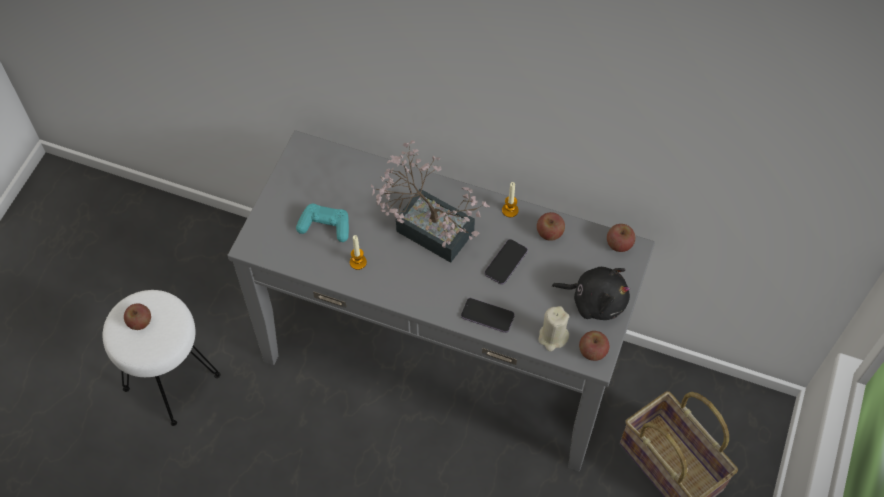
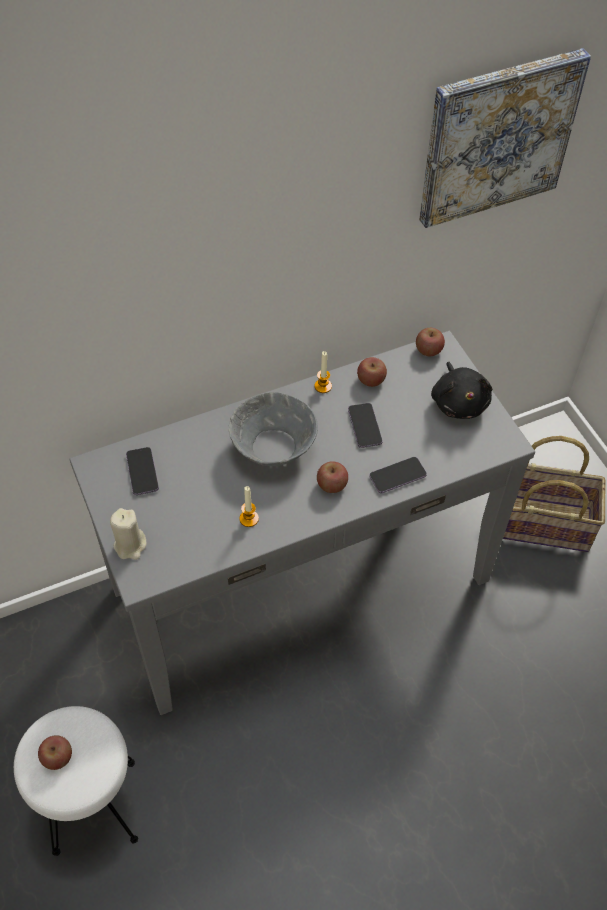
camera: 45 degrees left, 5 degrees down
turquoise game controller [296,204,349,242] -> none
potted plant [371,140,490,263] -> grey bowl [228,392,318,466]
beige candle [538,306,569,351] -> beige candle moved to [110,508,146,560]
black plush toy [552,267,630,320] -> black plush toy turned 105 degrees clockwise [431,362,492,419]
apple [579,331,609,361] -> apple moved to [317,461,348,493]
none -> phone [126,447,159,495]
none -> picture [419,48,591,228]

